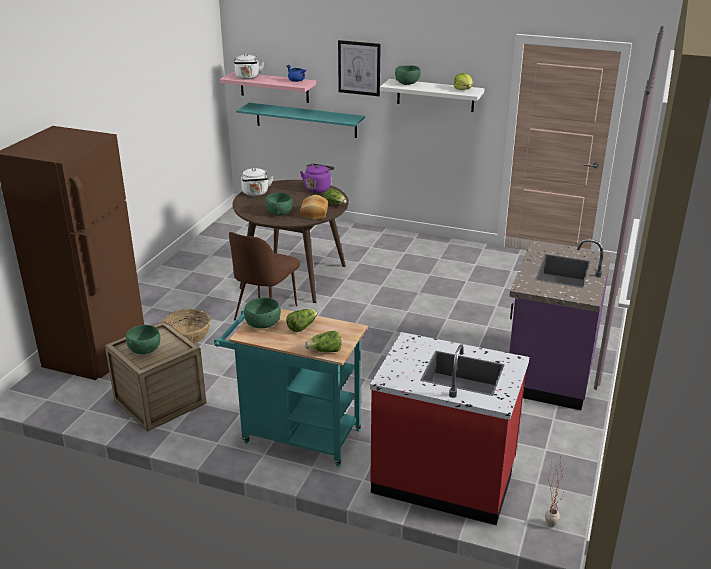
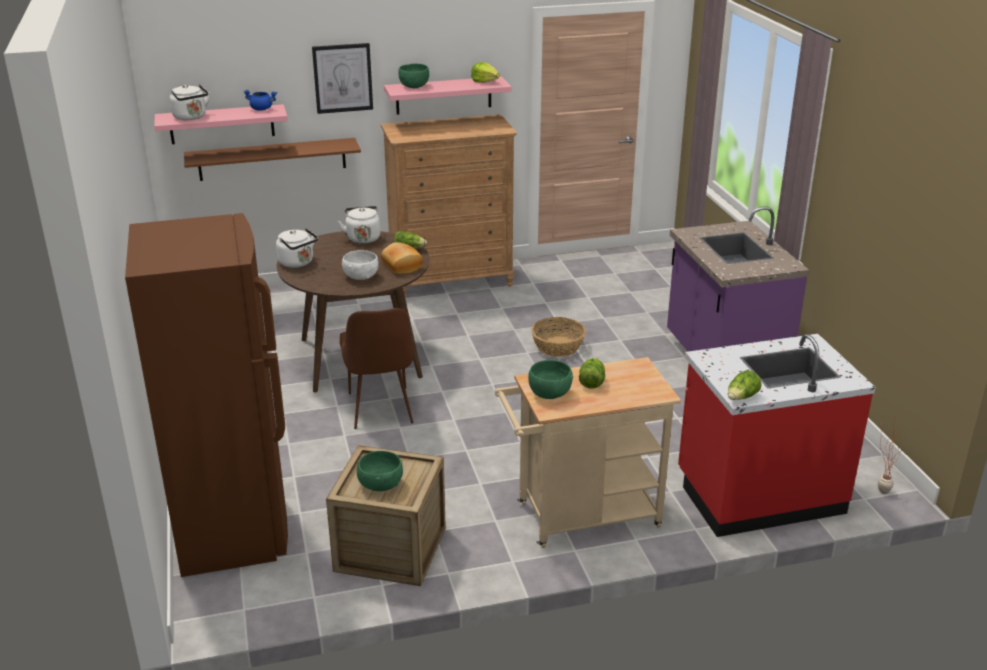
camera: 35 degrees left, 0 degrees up
basket [162,309,211,344] -> basket moved to [531,317,586,357]
turquoise cart [214,309,368,467] -> beige cart [495,357,681,548]
turquoise shelf [236,103,365,138] -> brown shelf [184,138,361,181]
green bowl [266,193,293,215] -> white bowl [342,250,379,280]
purple kettle [300,164,334,193] -> white kettle [338,206,381,244]
lettuce [304,331,341,353] -> lettuce moved to [728,370,762,400]
white shelf [380,79,485,112] -> pink shelf [384,76,512,115]
none -> brown dresser [381,114,516,297]

